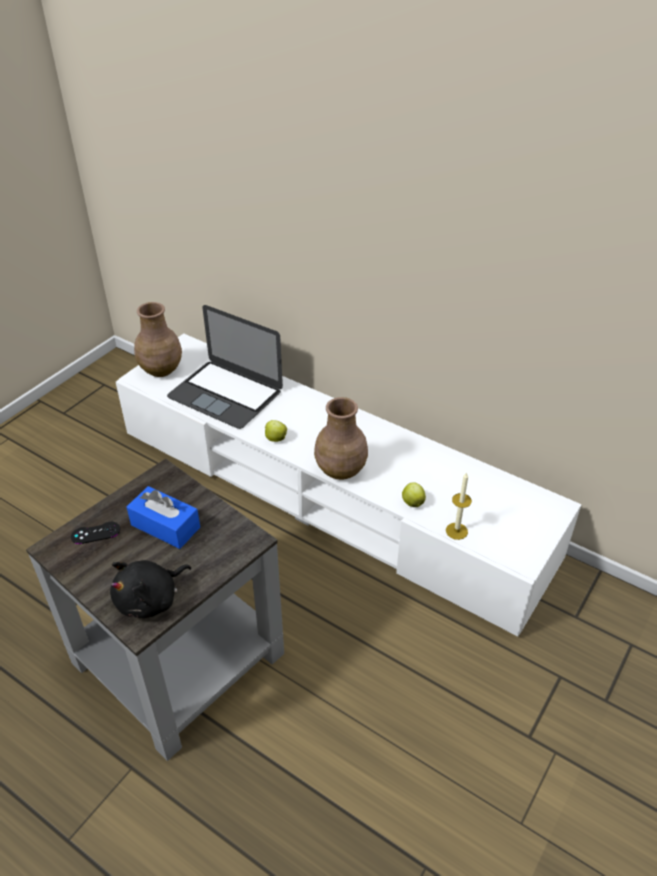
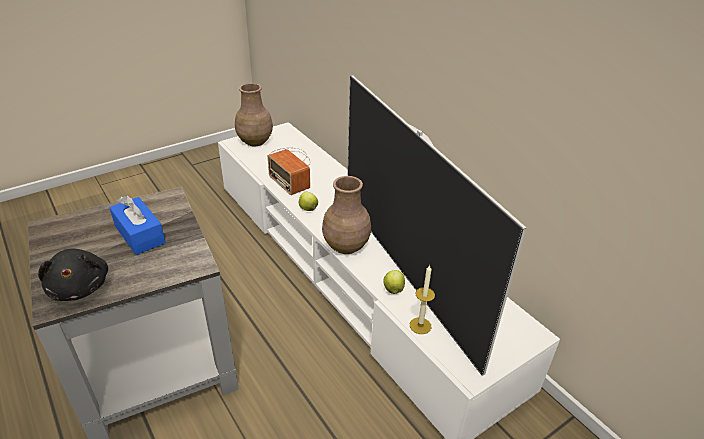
camera: 20 degrees right, 5 degrees down
black game controller [71,522,120,544] -> none
black plush toy [110,560,191,618] -> black plush toy turned 90 degrees counterclockwise [38,249,108,301]
laptop [167,305,283,429] -> radio [267,147,311,195]
none -> television [347,75,526,376]

